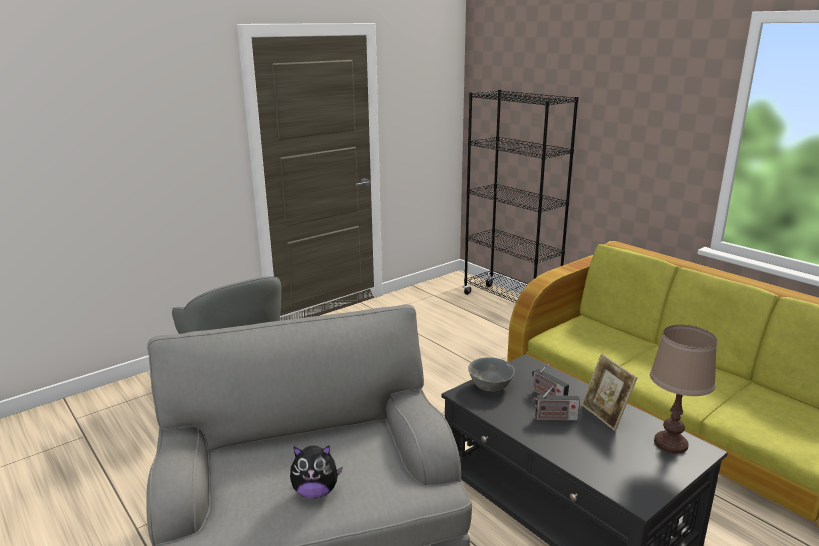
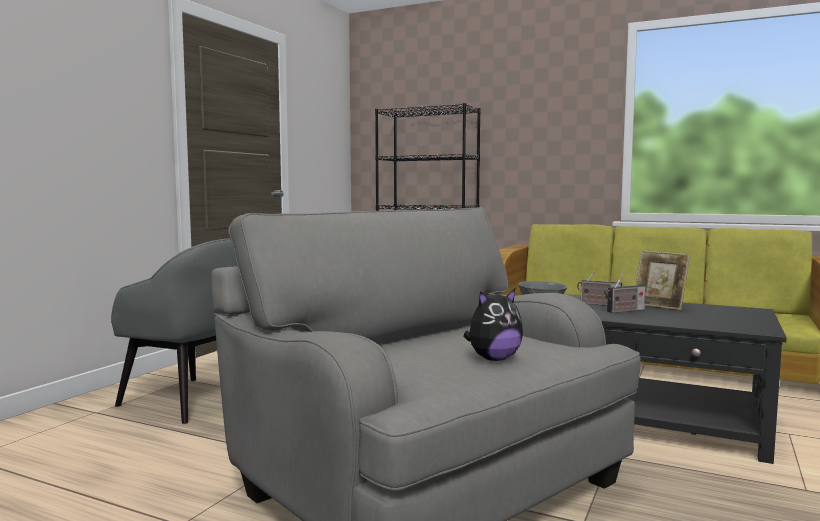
camera: 25 degrees left, 15 degrees down
brown table lamp [650,325,717,454] -> none

